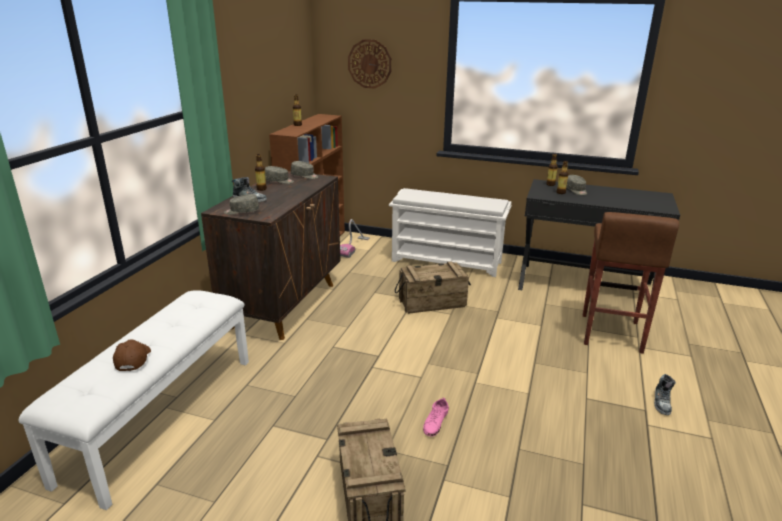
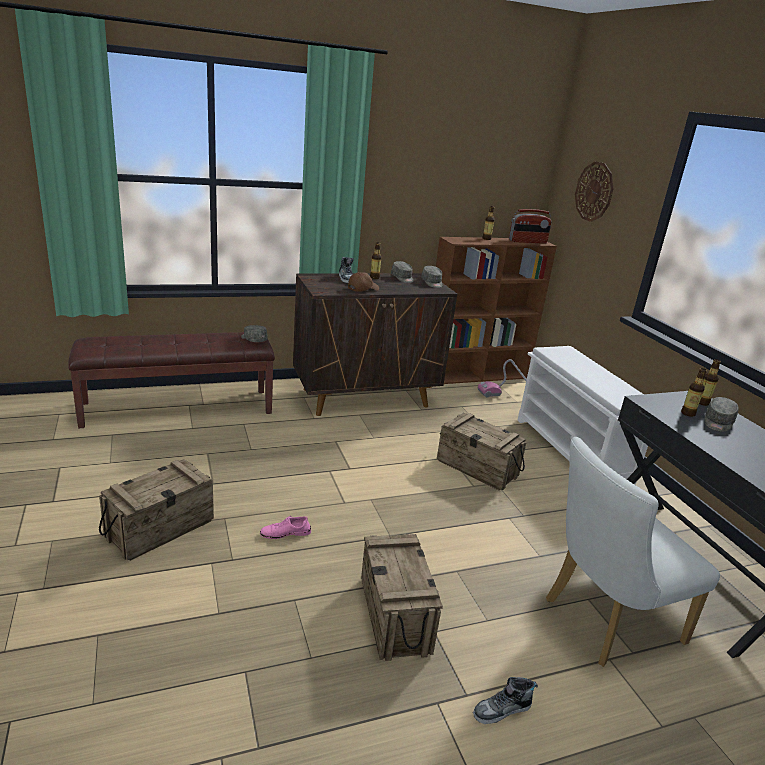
camera: 50 degrees right, 0 degrees up
white bench [19,290,249,510] -> brown bench [69,332,275,428]
brown cap [113,339,151,371] -> brown cap moved to [348,272,379,292]
grey cap [224,194,259,215] -> grey cap moved to [241,325,268,342]
brown stool [583,212,679,354] -> white chair [546,437,720,667]
none -> crate [361,534,443,661]
none -> radio [509,209,552,244]

